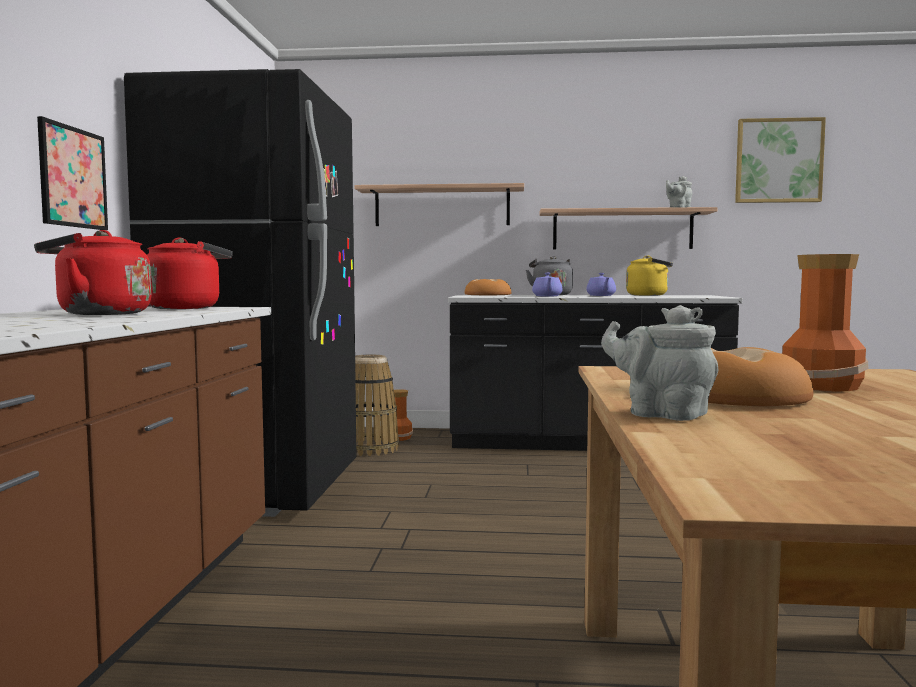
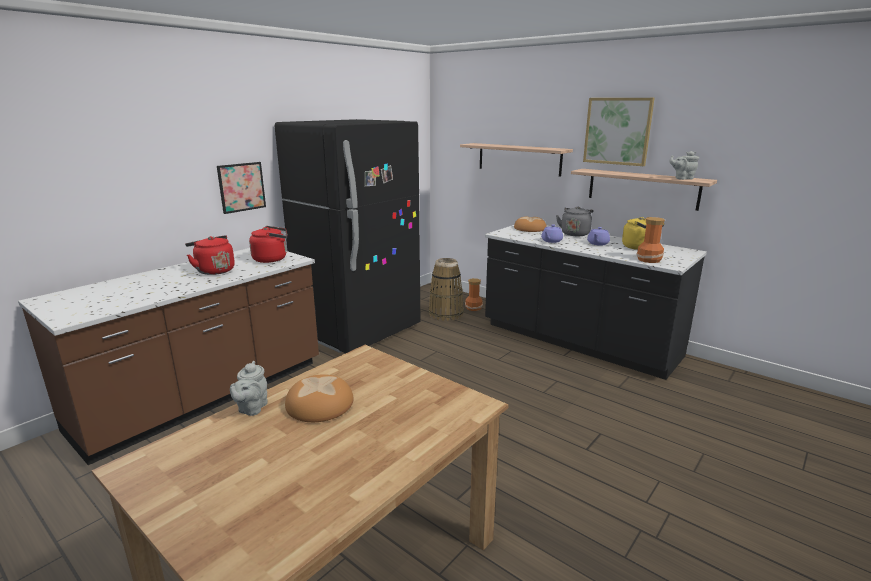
camera: 35 degrees right, 15 degrees up
grey teapot [601,305,718,421] -> grey teapot turned 150 degrees counterclockwise [230,361,268,416]
picture [735,117,826,203] -> picture moved to [583,98,655,166]
vase [782,254,869,391] -> vase moved to [636,217,665,263]

